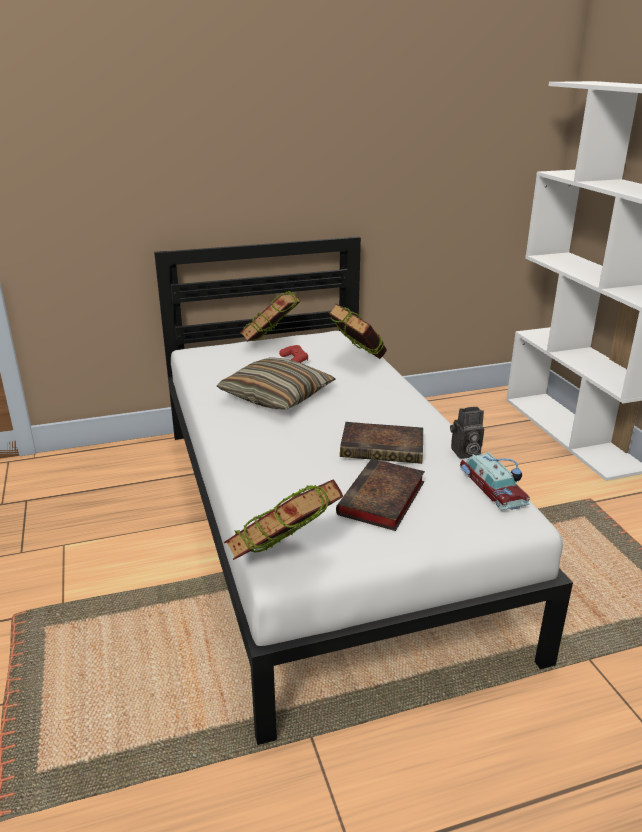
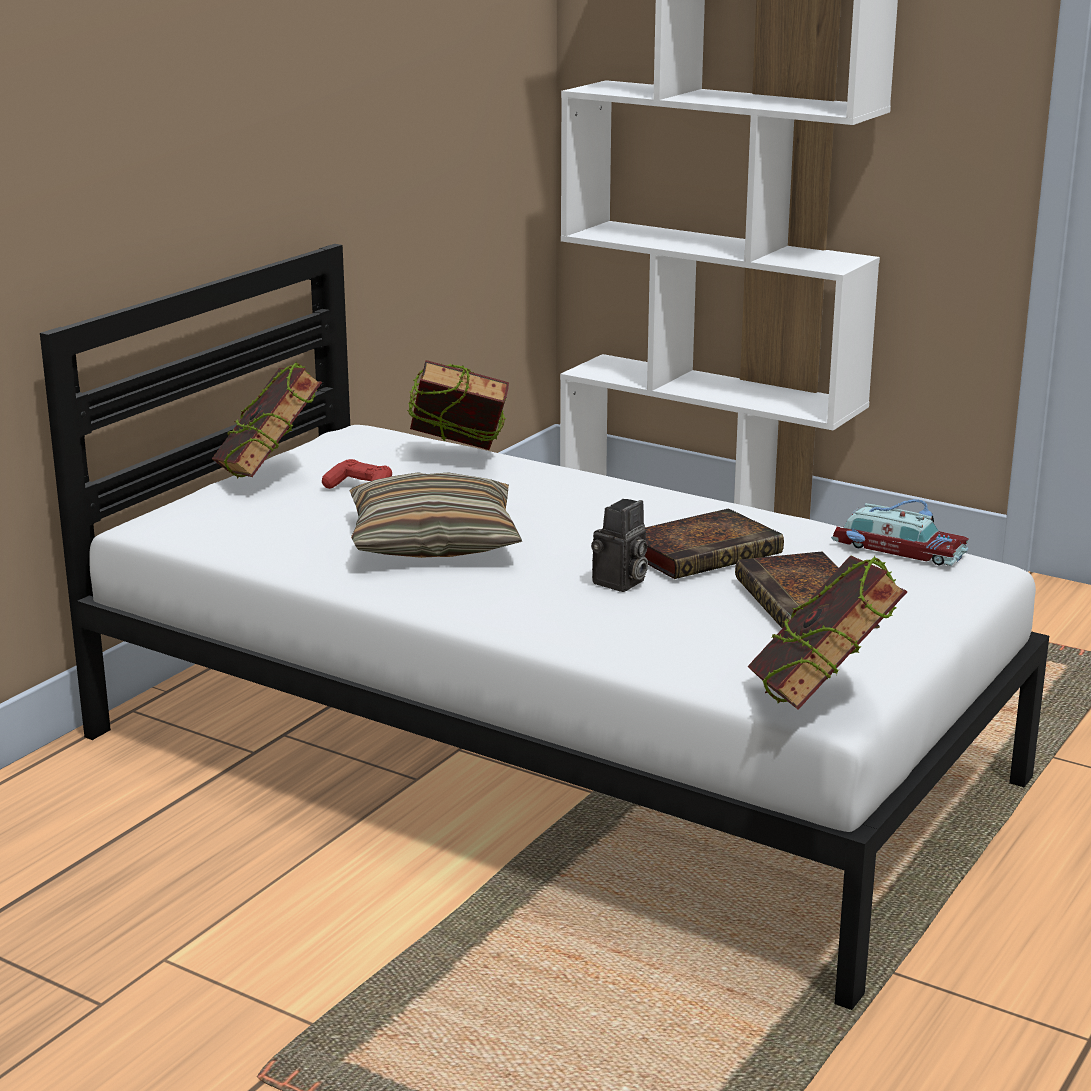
camera: 40 degrees left, 5 degrees down
camera [450,406,484,459] -> camera moved to [591,499,648,592]

